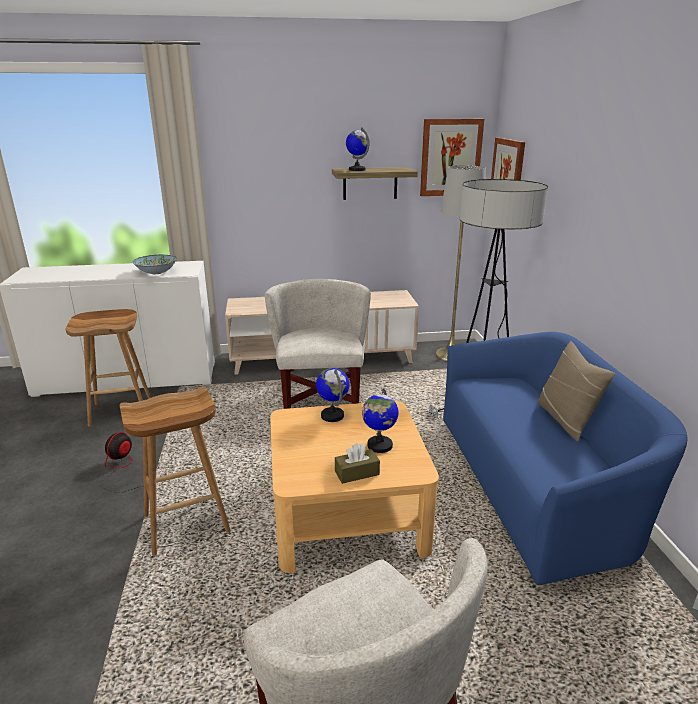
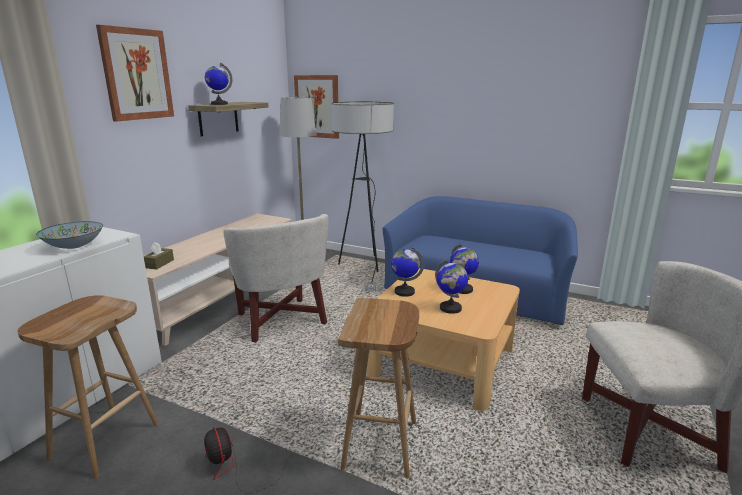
camera: 55 degrees left, 5 degrees down
white armchair [265,279,371,409] -> white armchair turned 150 degrees counterclockwise [223,214,329,342]
brown tissue box [335,443,380,484] -> brown tissue box moved to [144,242,174,270]
picture [420,119,484,196] -> picture moved to [96,25,174,122]
beige pillow [538,341,615,442] -> none
none -> globe [435,258,468,314]

